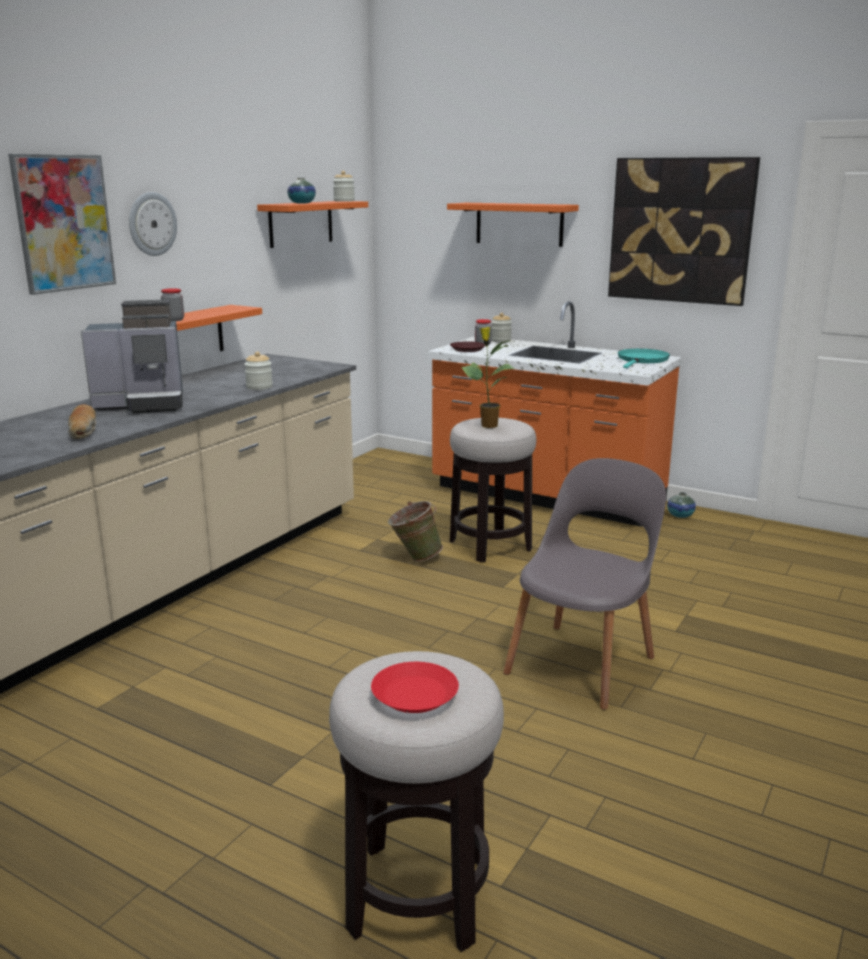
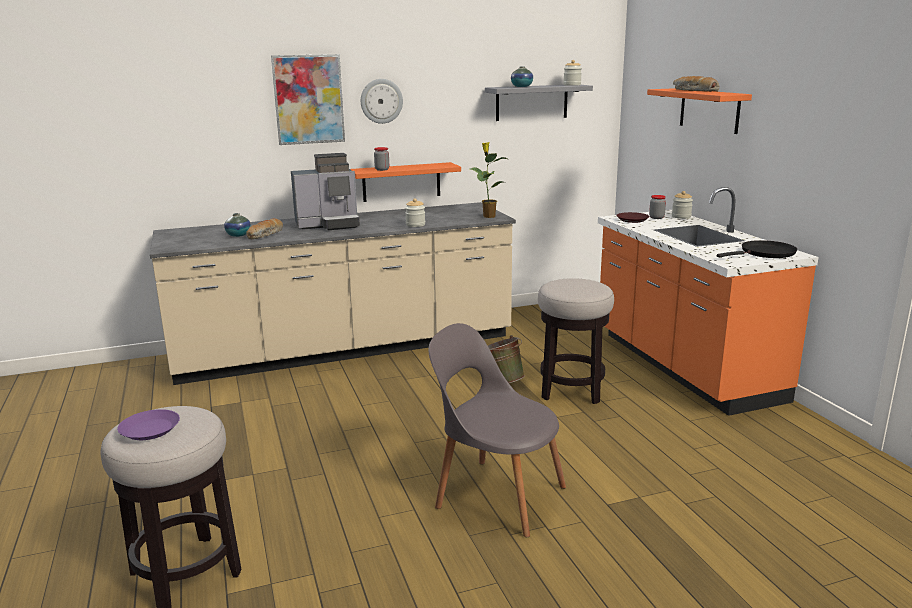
camera: 40 degrees right, 0 degrees up
coffee machine [81,300,183,413] -> coffee machine turned 45 degrees counterclockwise [291,153,360,230]
orange shelf [257,201,368,248] -> grey shelf [485,85,593,121]
red plate [371,662,459,713] -> purple plate [117,409,180,440]
potted plant [462,327,515,428] -> potted plant moved to [471,142,507,218]
grey chair [503,458,666,710] -> grey chair turned 135 degrees counterclockwise [428,323,566,537]
picture [608,157,760,306] -> none
turquoise frying pan [618,349,670,368] -> black frying pan [717,240,797,258]
vase [667,492,696,518] -> vase moved to [224,213,251,237]
none -> bread [673,76,720,92]

